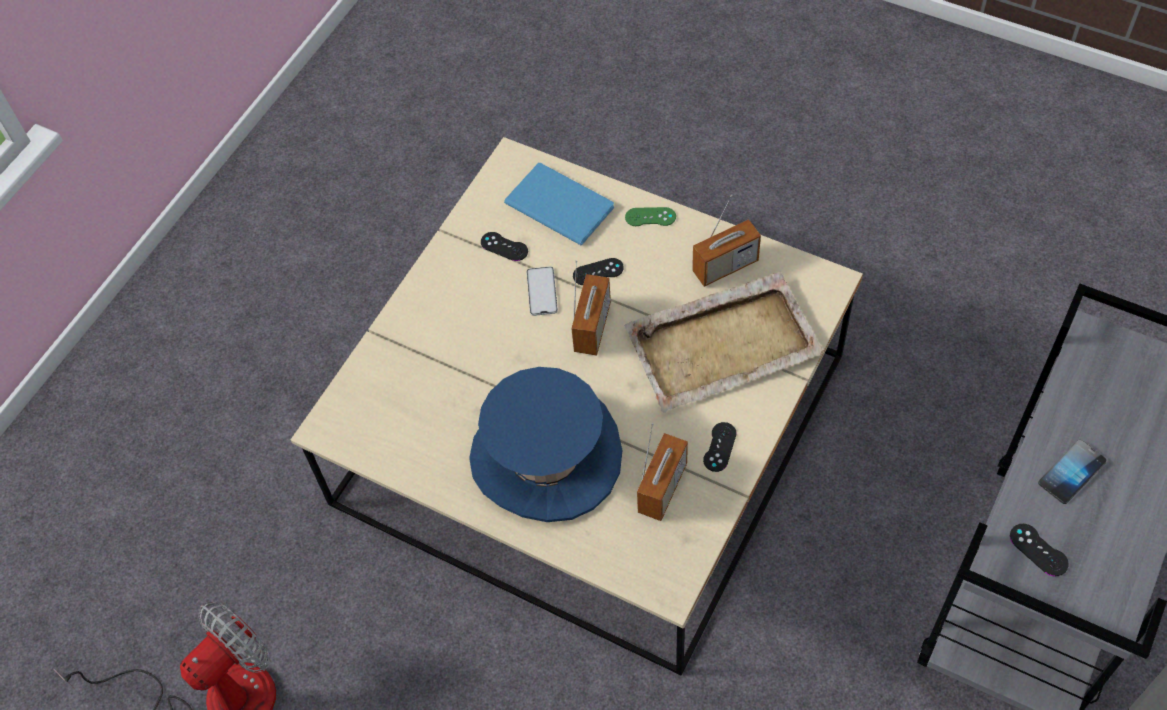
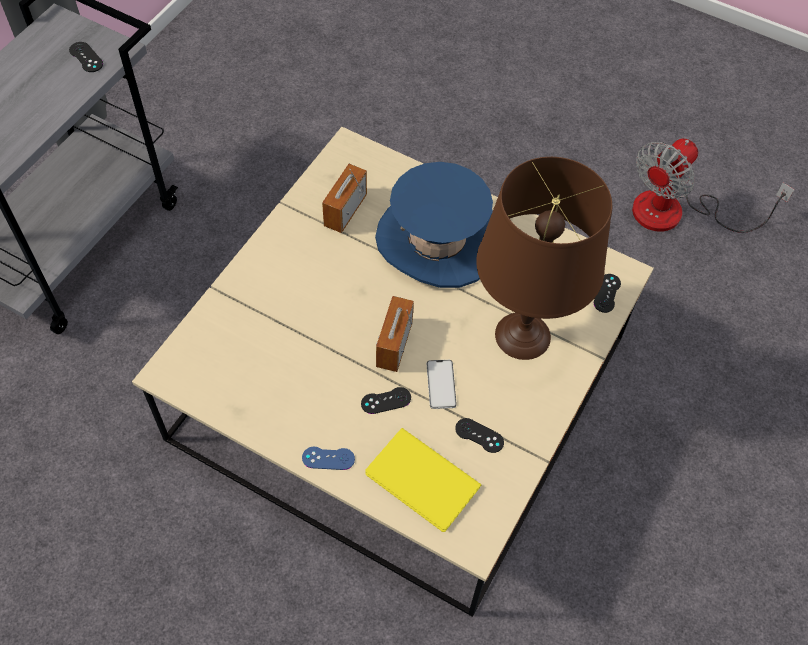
camera: 175 degrees right, 0 degrees up
blue book [504,163,614,245] -> yellow book [365,428,482,532]
beige tray [624,271,824,413] -> none
green game controller [625,207,676,226] -> blue game controller [302,447,355,470]
radio [692,194,761,287] -> none
black game controller [703,422,737,472] -> black game controller moved to [594,274,621,313]
phone [1038,440,1106,504] -> none
none -> brown table lamp [476,157,612,360]

